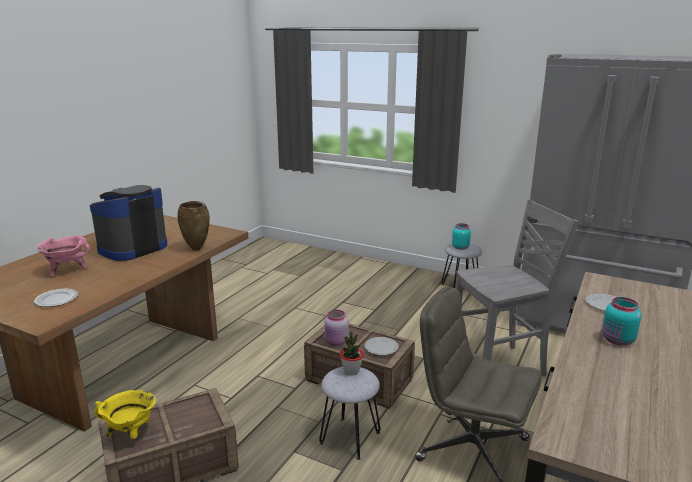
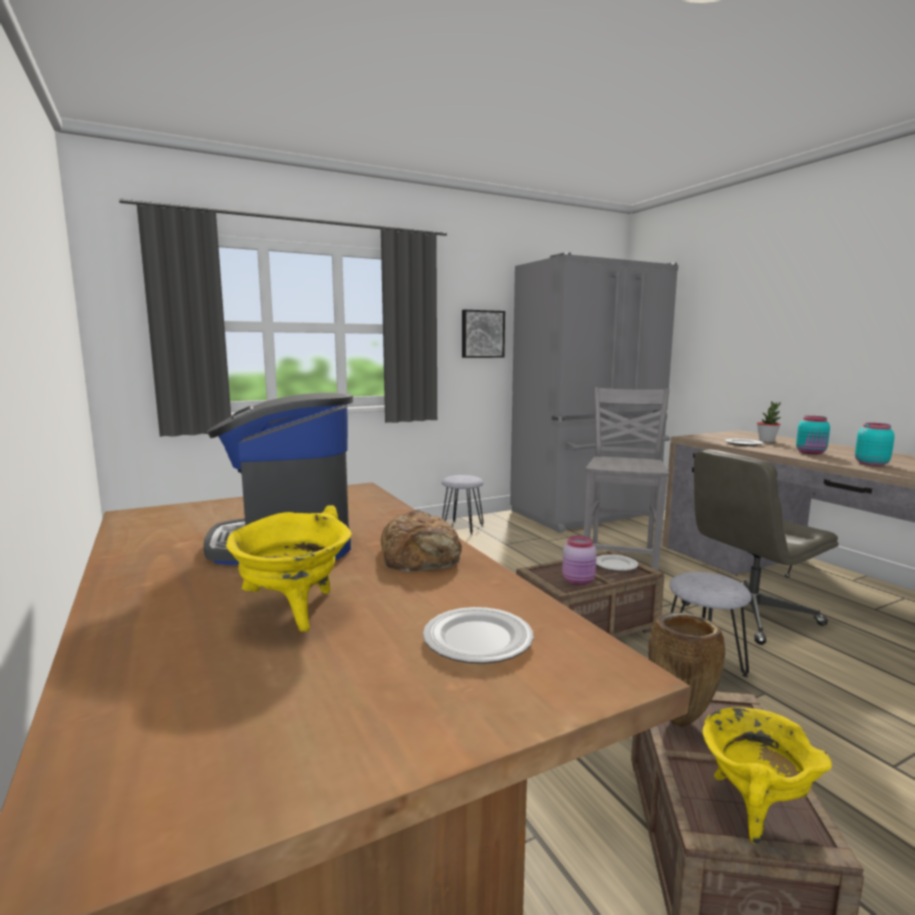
camera: 55 degrees left, 10 degrees down
pink cooking pot [37,235,90,277] -> yellow cooking pot [226,505,352,632]
brown vase [177,201,210,250] -> brown vase moved to [648,612,725,727]
potted plant [340,331,364,376] -> potted plant moved to [757,401,781,442]
turquoise jar [452,223,471,250] -> turquoise jar moved to [855,423,895,466]
none -> bread [381,510,462,572]
none -> picture [462,310,505,358]

